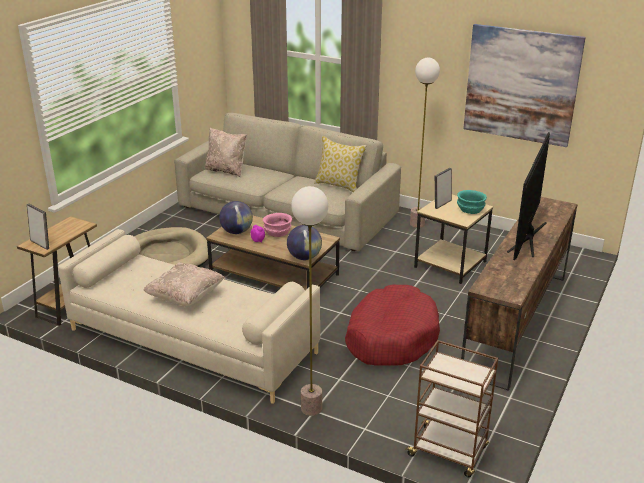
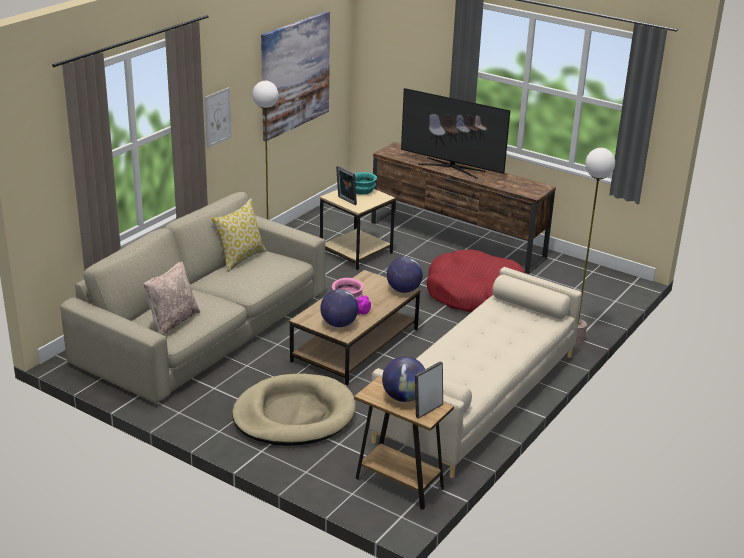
camera: 85 degrees left, 0 degrees up
beige pillow [144,262,225,306] -> none
brown cart [404,340,498,477] -> none
none -> picture [204,87,232,148]
none -> globe [382,356,425,402]

